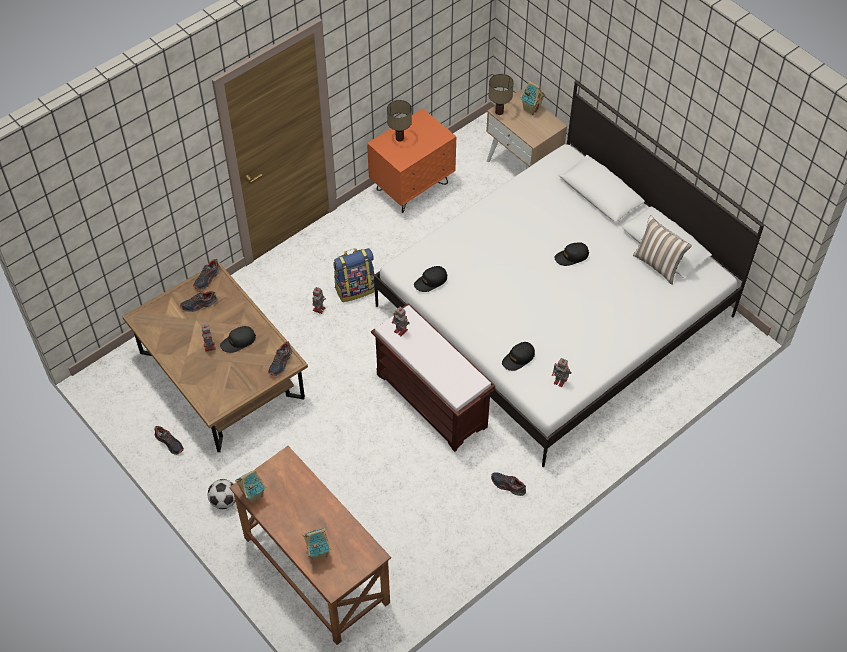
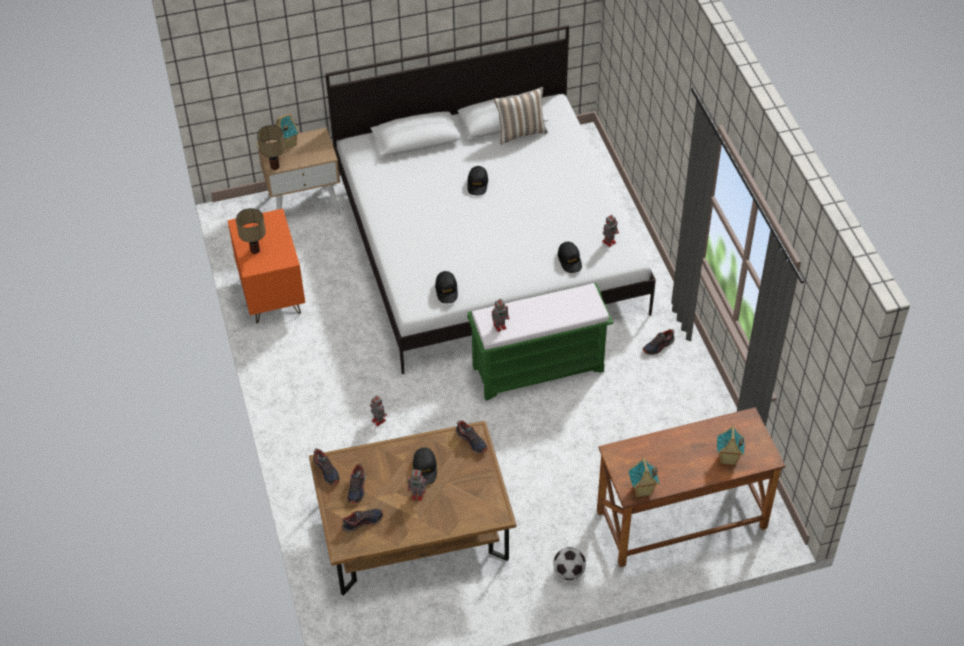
camera: 65 degrees left, 5 degrees down
shoe [154,426,184,455] -> shoe moved to [342,509,383,532]
backpack [333,248,375,302] -> none
brown bench [371,303,495,452] -> green bench [467,283,613,401]

